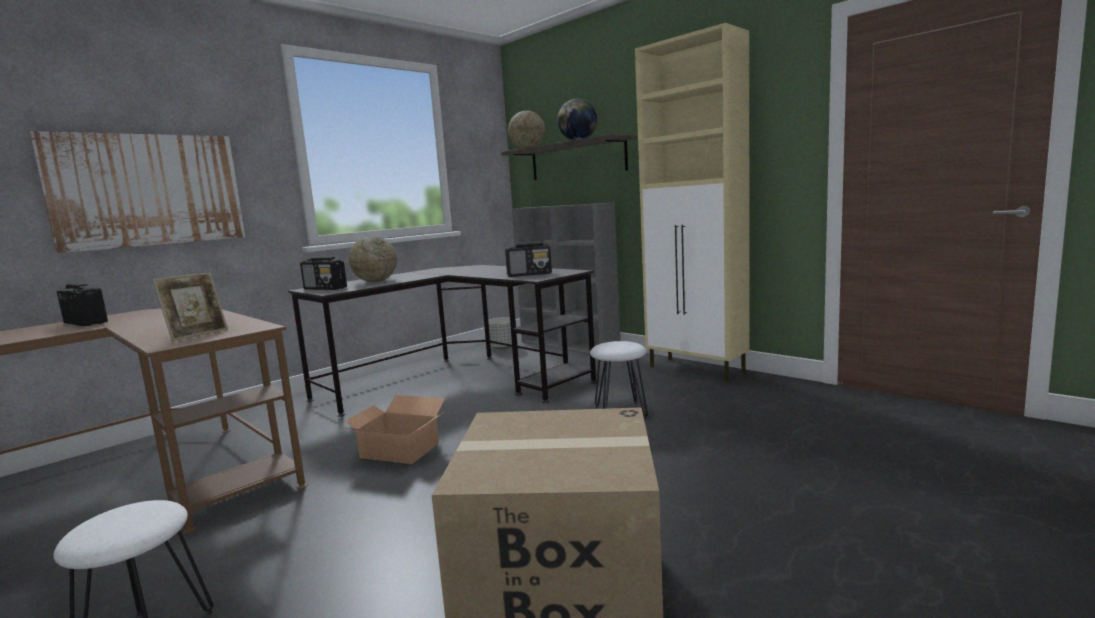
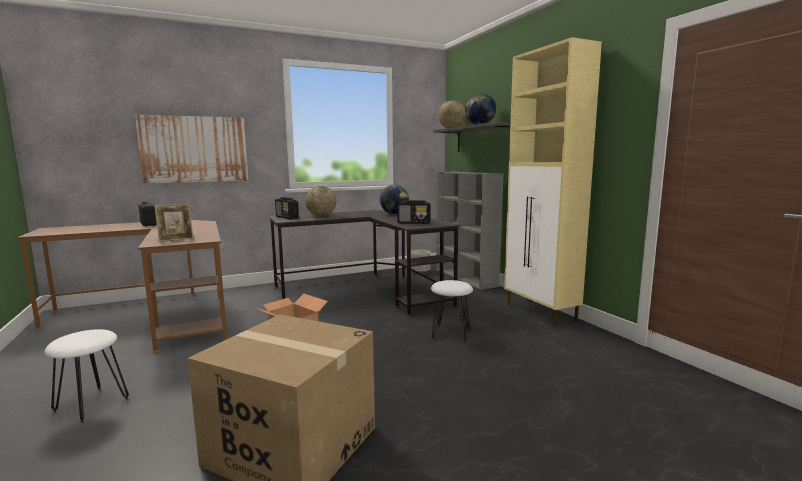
camera: 20 degrees right, 0 degrees up
none -> globe [380,185,409,215]

